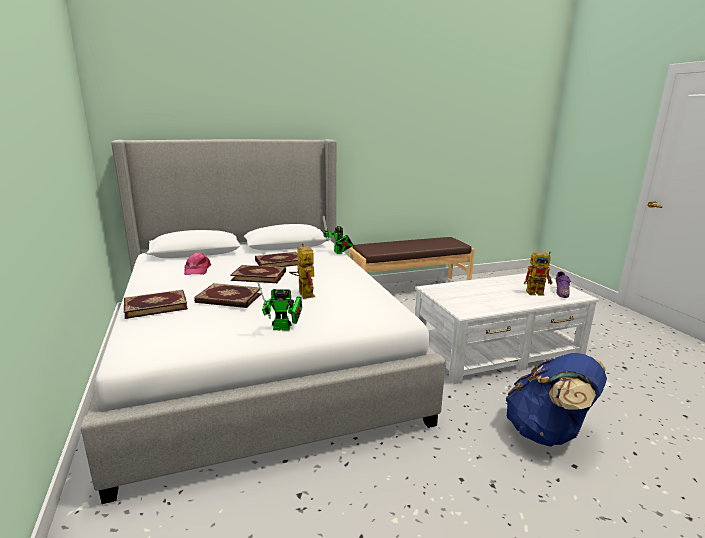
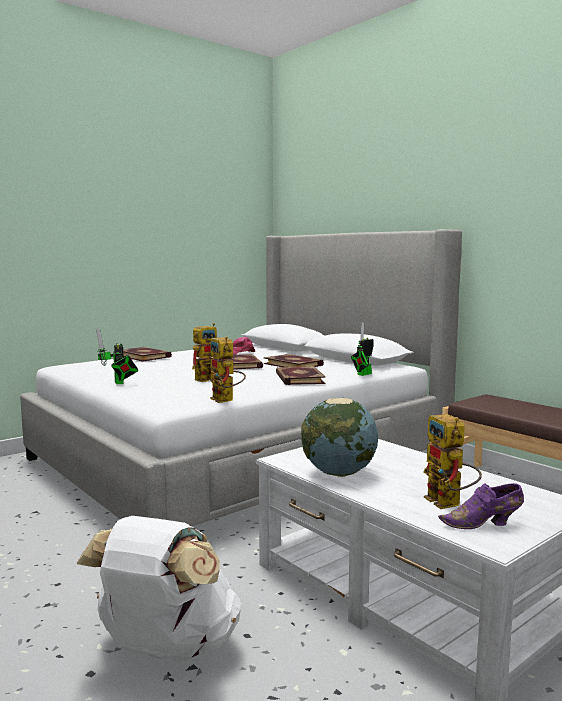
camera: 70 degrees right, 10 degrees down
book [194,283,262,308] -> book moved to [276,366,326,385]
blue backpack [506,353,607,447] -> white backpack [77,516,241,661]
none -> toy robot [210,337,246,403]
none -> globe [301,398,378,477]

